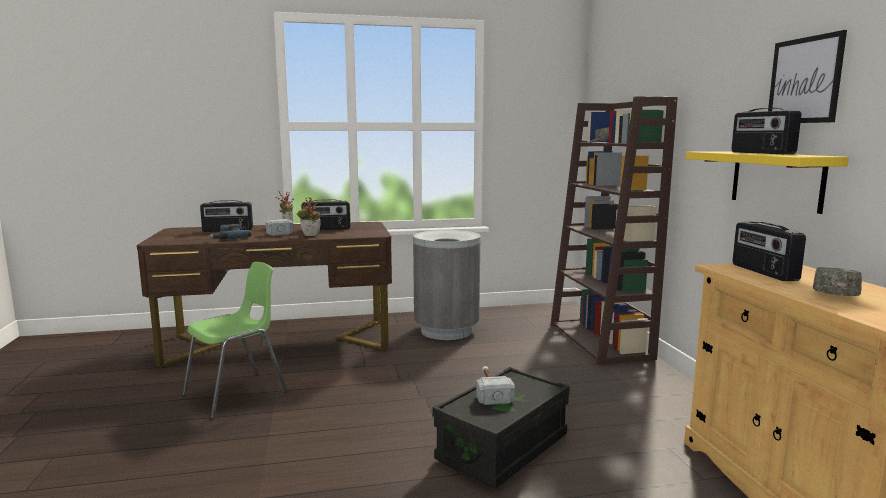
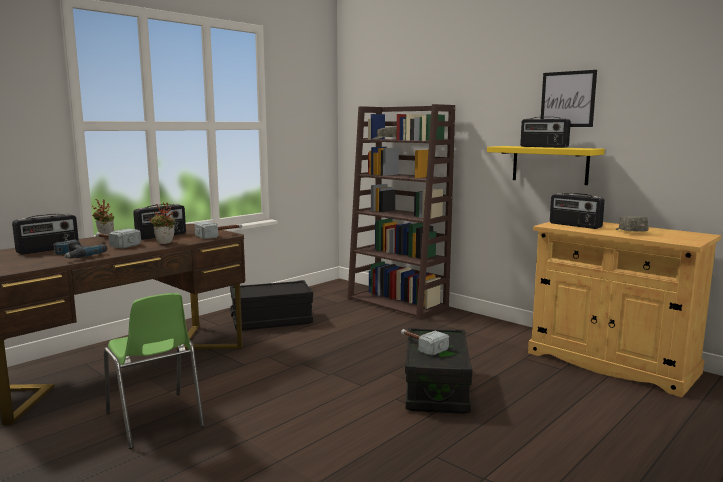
camera: 35 degrees left, 0 degrees up
green chair [182,262,288,419] -> green chair turned 135 degrees clockwise [104,293,205,449]
grey trash can [413,230,481,340] -> black storage box [230,280,313,331]
none -> hammer [195,221,242,239]

